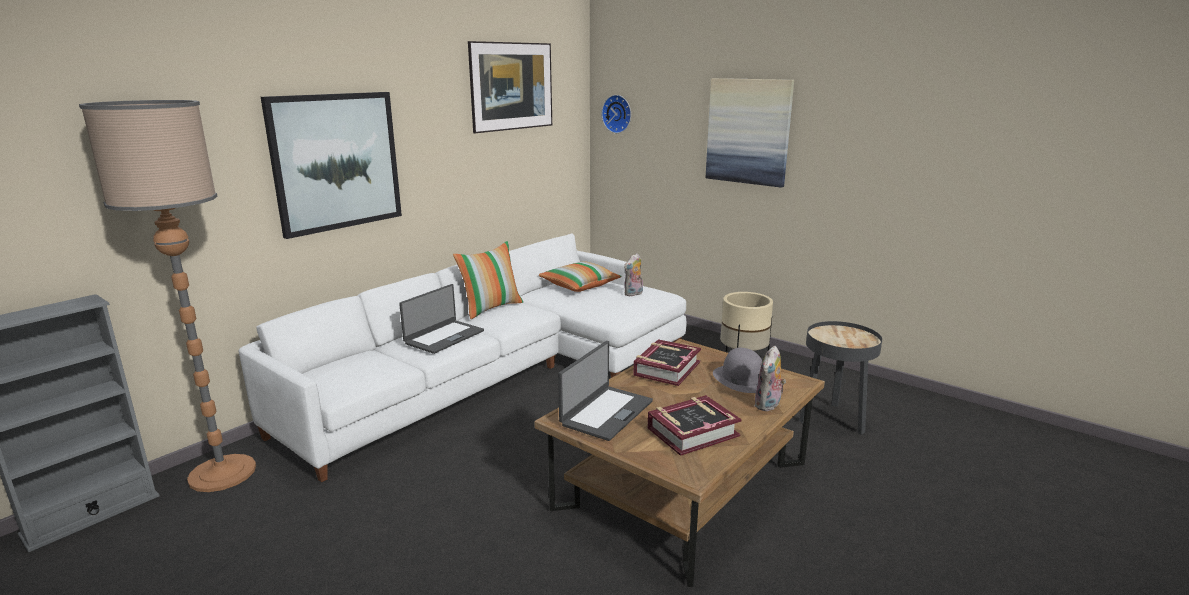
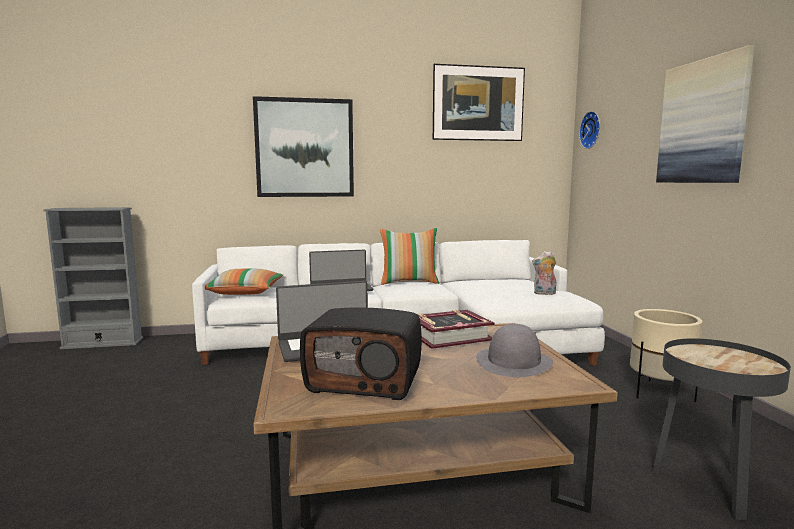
camera: 40 degrees right, 10 degrees down
floor lamp [79,100,256,492] -> none
pillow [539,261,622,292] -> pillow moved to [205,269,283,295]
book [648,395,742,456] -> radio [300,307,422,400]
plush toy [754,346,786,411] -> none

